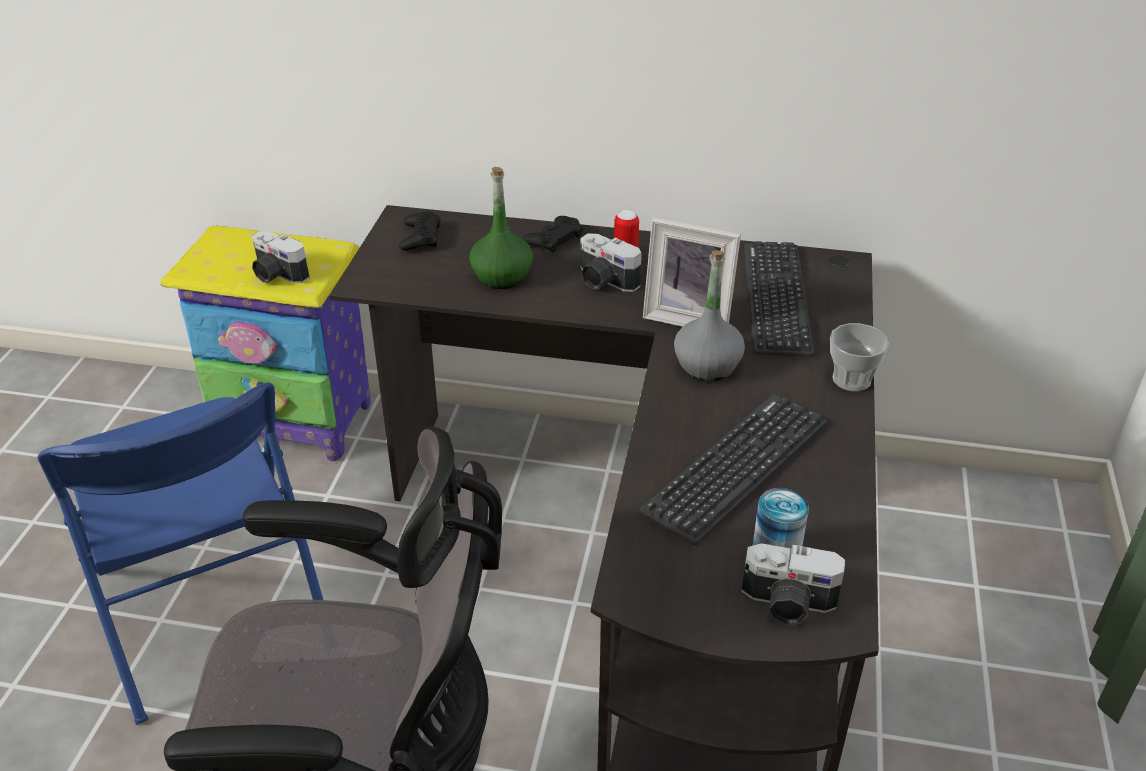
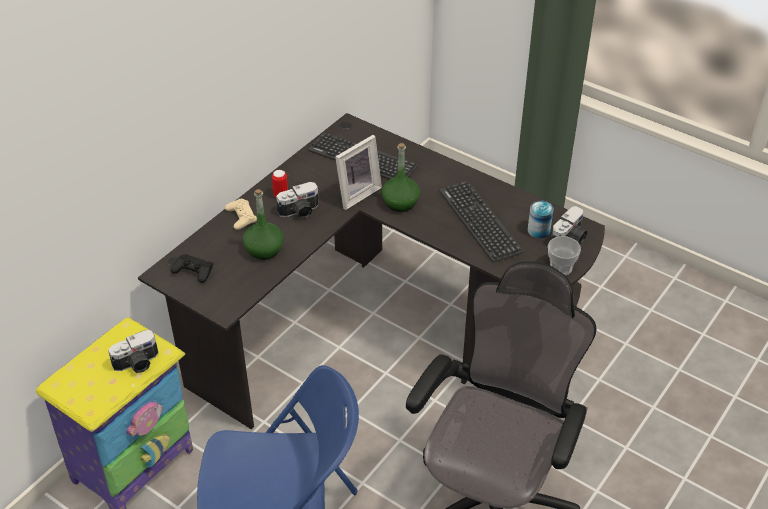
camera: 65 degrees left, 5 degrees up
black game controller [522,216,583,253] -> beige game controller [225,199,257,230]
grey bottle [674,250,745,381] -> green bottle [382,143,420,212]
cup [830,323,889,391] -> cup moved to [548,236,581,275]

